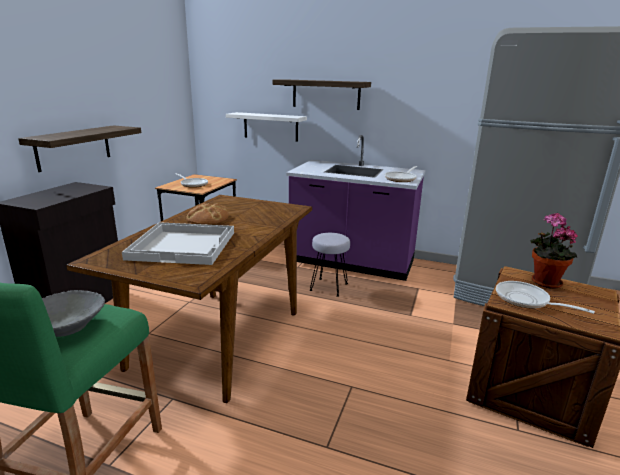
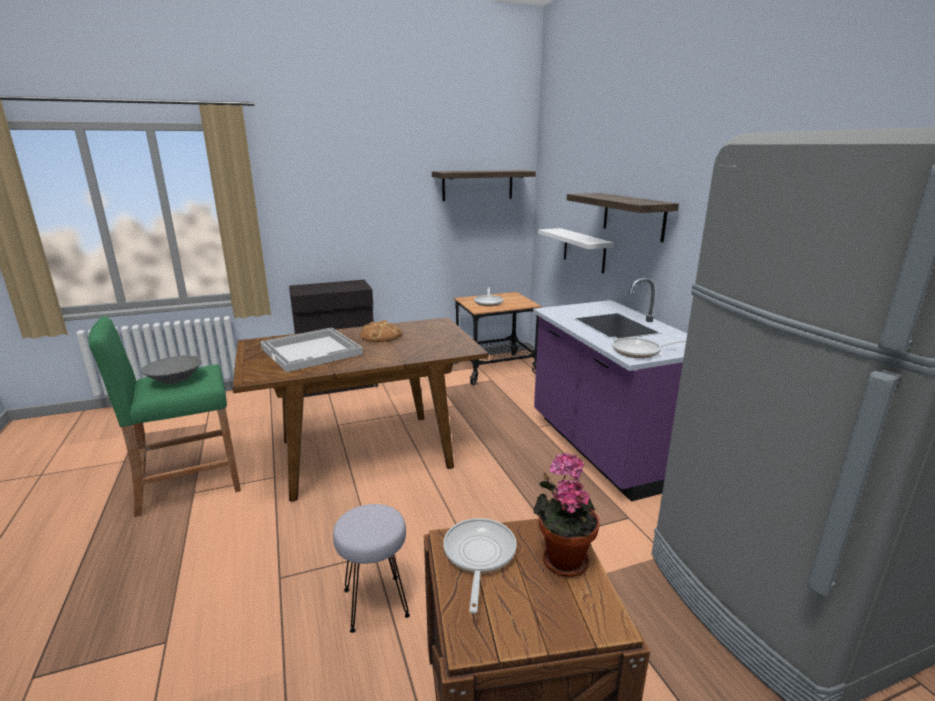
camera: 50 degrees right, 0 degrees up
shelf [18,125,141,172] -> shelf moved to [432,170,536,201]
grey stool [310,233,350,297] -> grey stool moved to [333,504,410,633]

